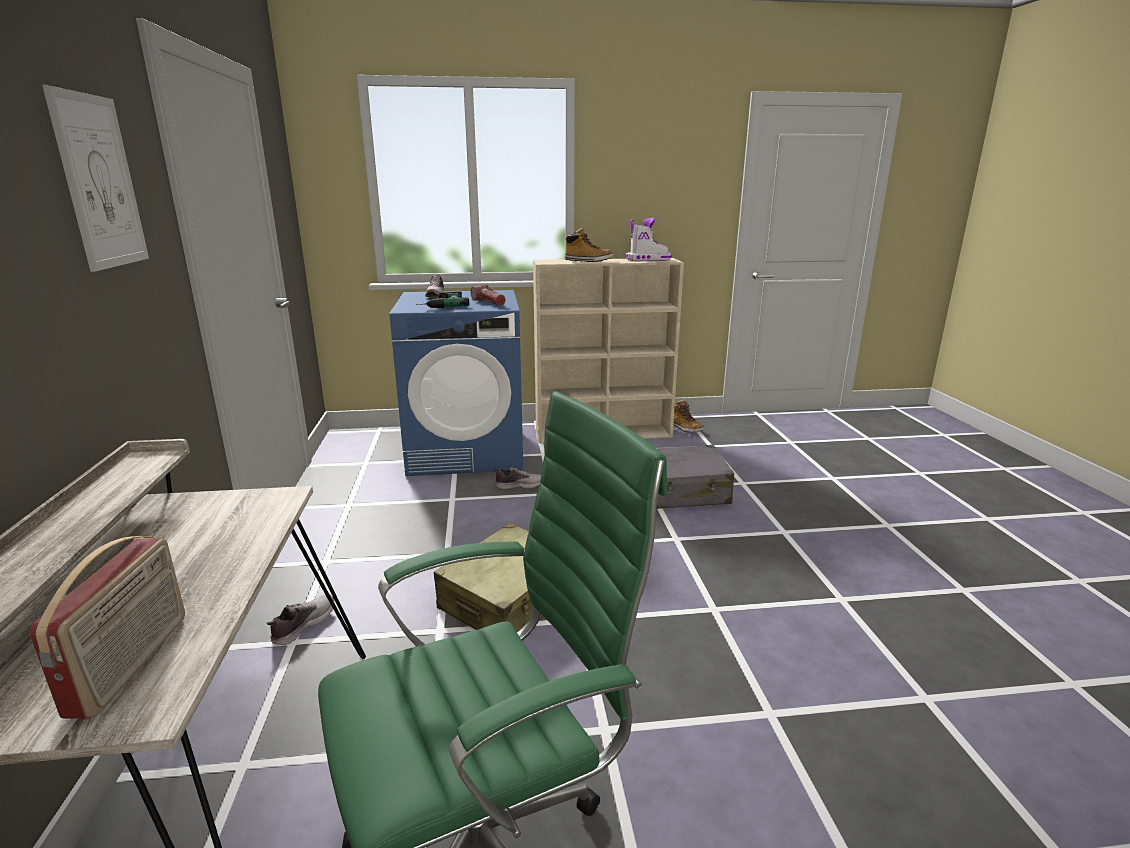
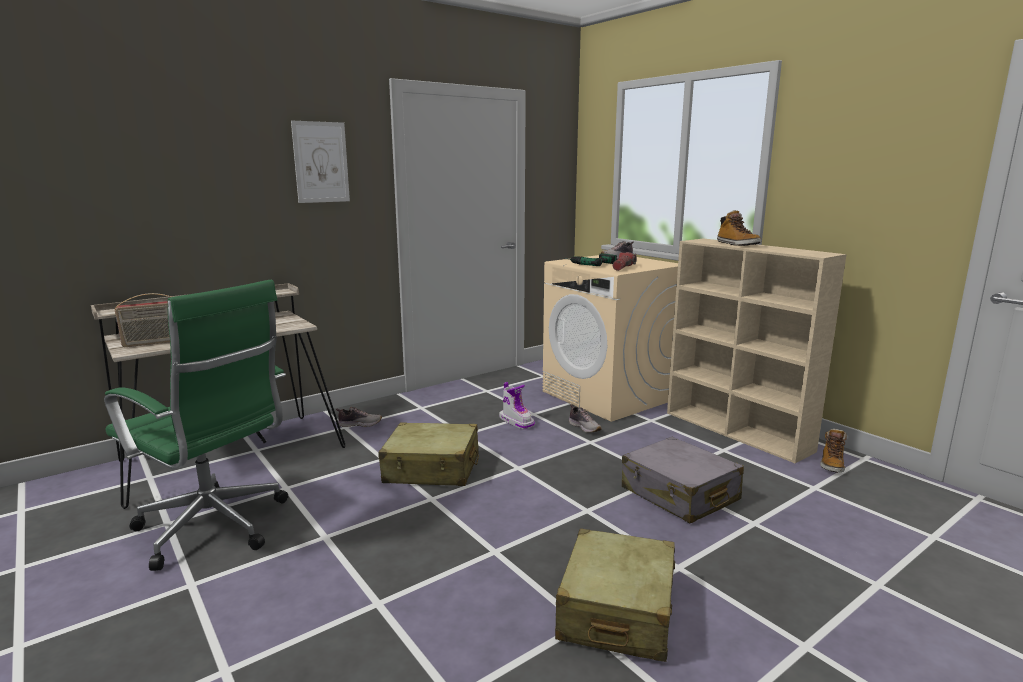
camera: 60 degrees right, 5 degrees down
blue washing machine [389,290,523,476] -> beige washing machine [543,255,678,422]
boot [626,218,672,261] -> boot moved to [499,382,535,430]
none -> beige suitcase [555,528,675,662]

